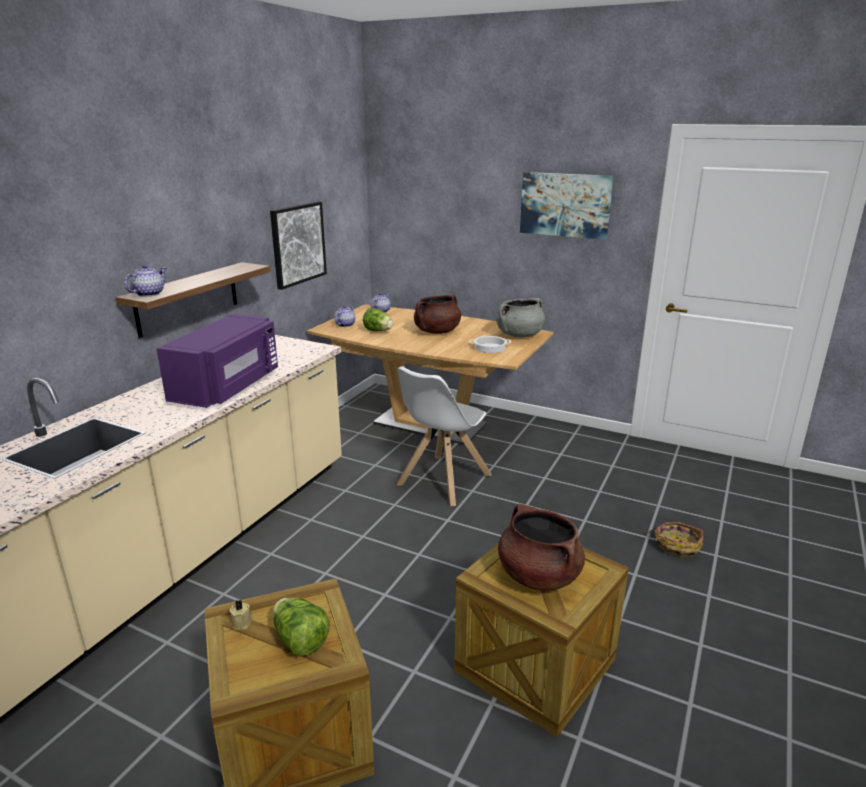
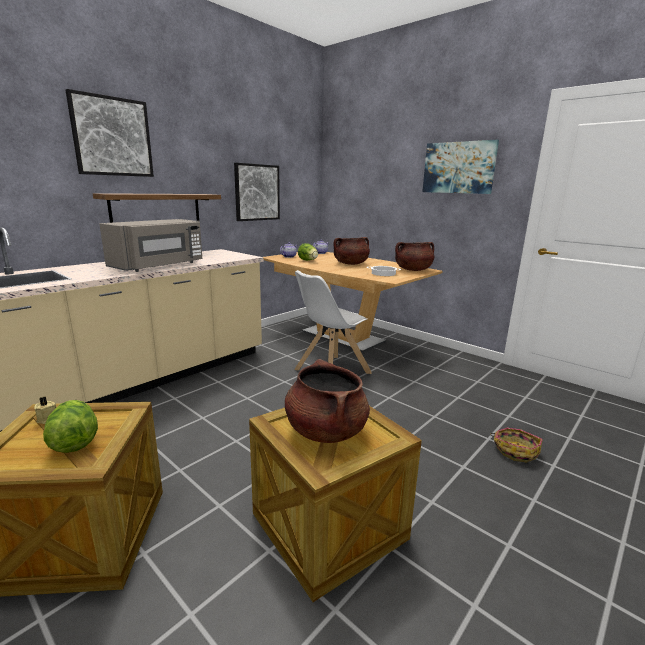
camera: 15 degrees right, 5 degrees down
teapot [124,265,166,297] -> none
purple microwave [157,314,278,408] -> grey microwave [99,219,202,272]
grey cooking pot [497,298,546,338] -> brown cooking pot [395,242,435,271]
none -> picture [66,89,154,177]

